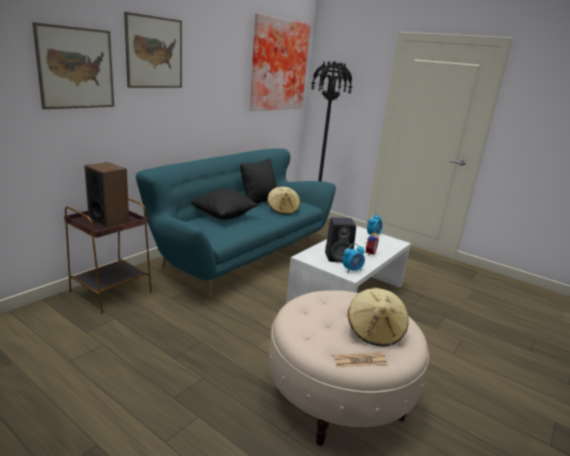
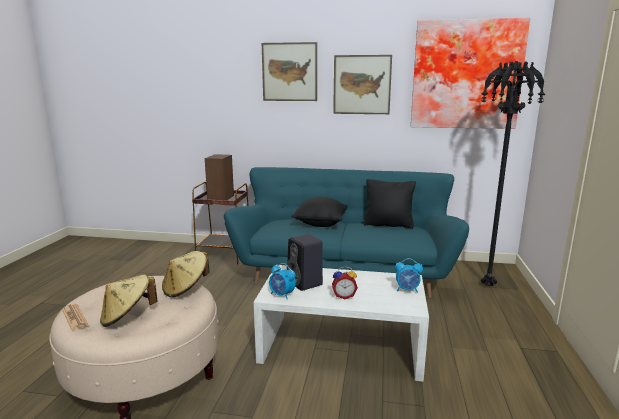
camera: 65 degrees right, 5 degrees down
picture [32,22,114,109] -> picture moved to [333,55,392,114]
beige hat [267,187,300,215] -> beige hat moved to [162,251,210,297]

